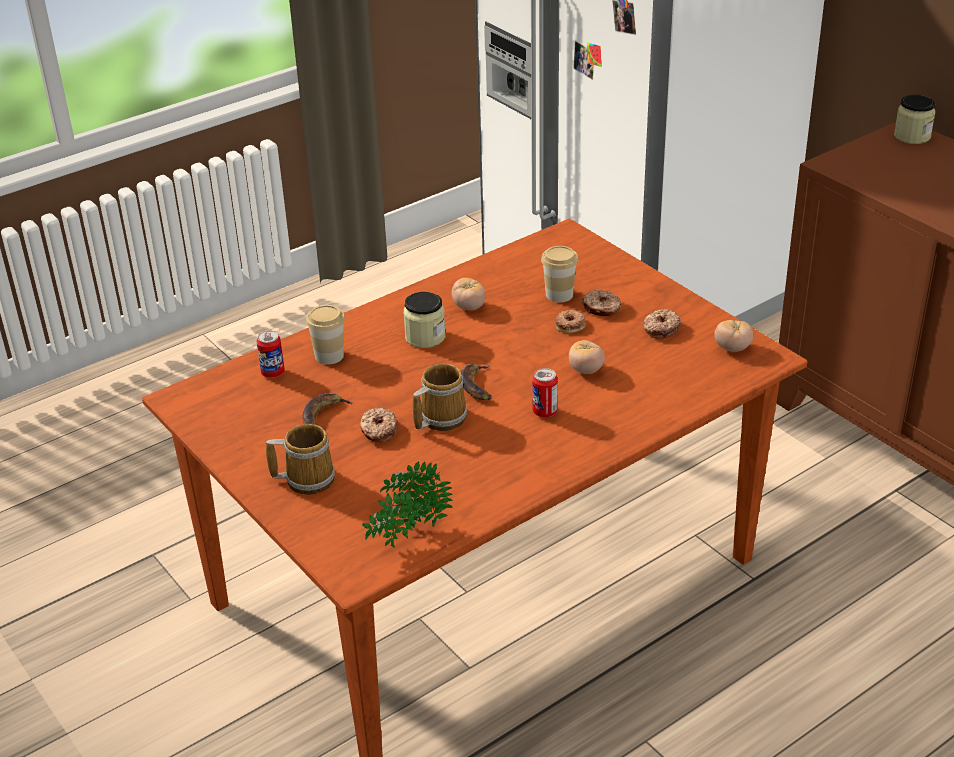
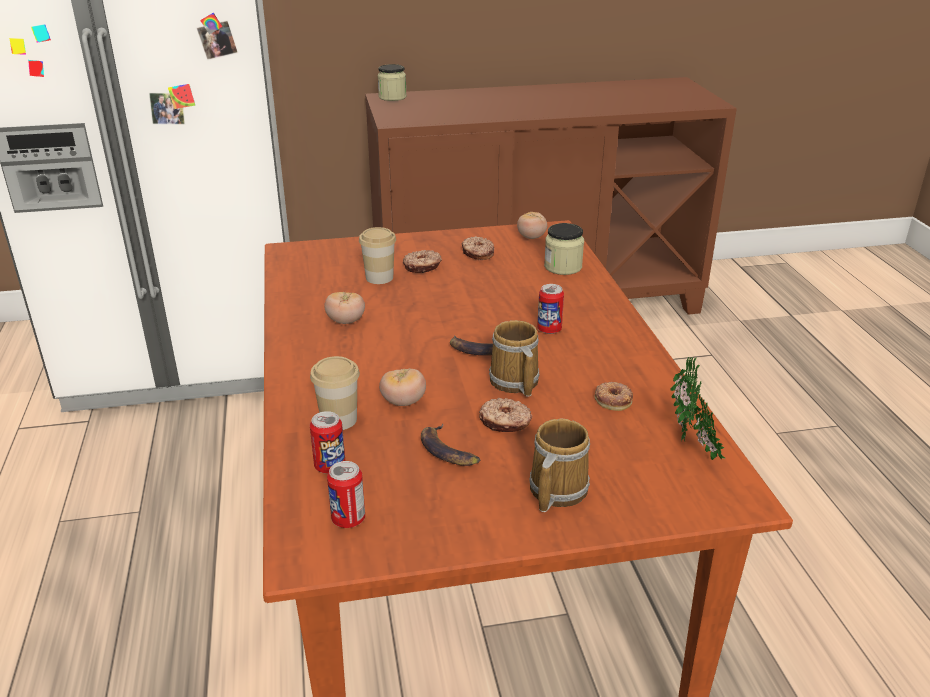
camera: 65 degrees left, 5 degrees down
jar [403,292,446,348] -> jar moved to [544,223,584,275]
donut [555,310,586,333] -> donut moved to [595,382,633,411]
tomato [569,340,605,374] -> tomato moved to [379,368,426,406]
none -> can [327,461,365,528]

